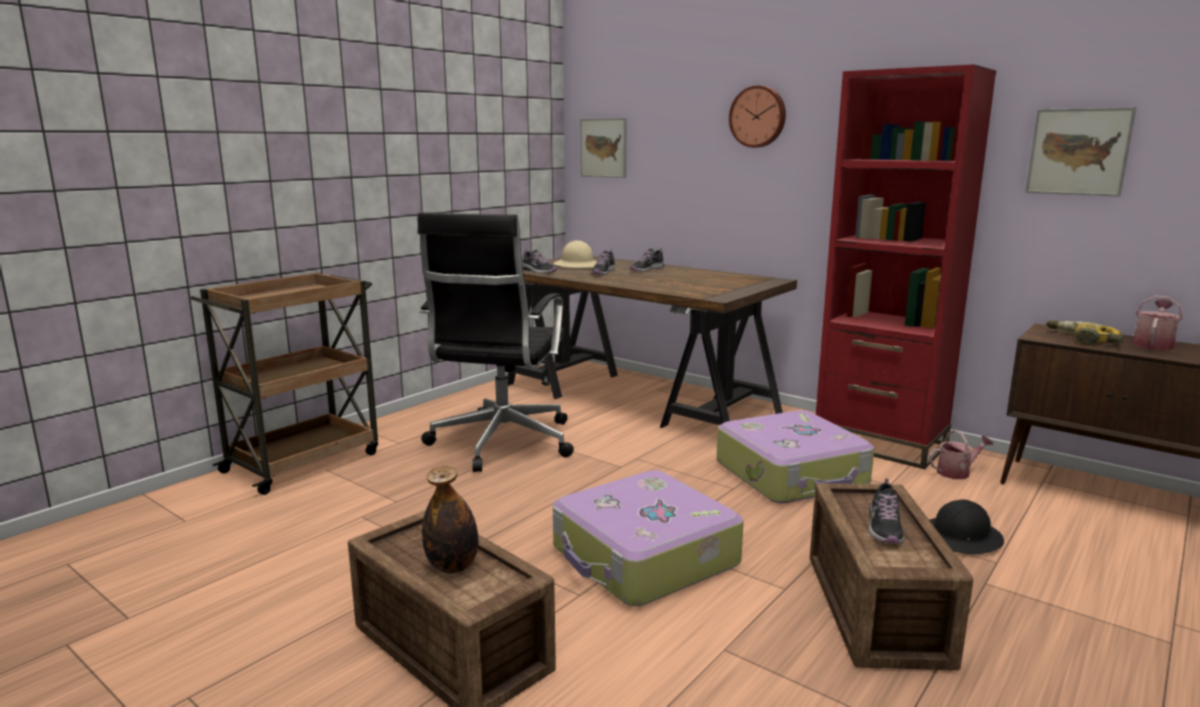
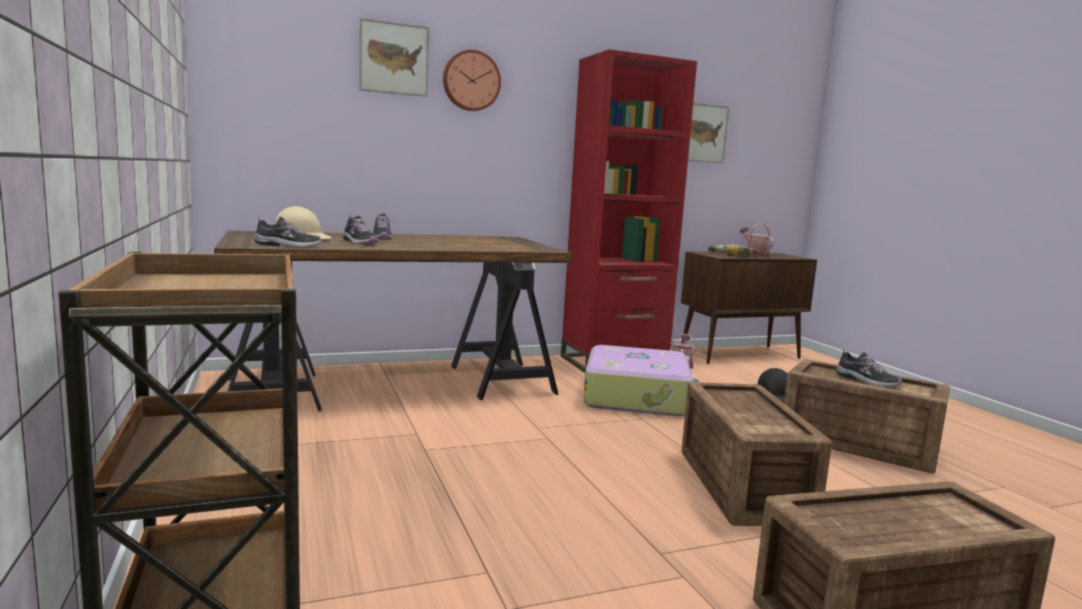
camera: 60 degrees left, 5 degrees down
black office chair [418,213,574,472] -> none
bottle [422,466,478,573] -> none
suitcase [553,470,744,606] -> crate [682,382,832,526]
picture [580,118,627,178] -> picture moved to [359,18,429,97]

